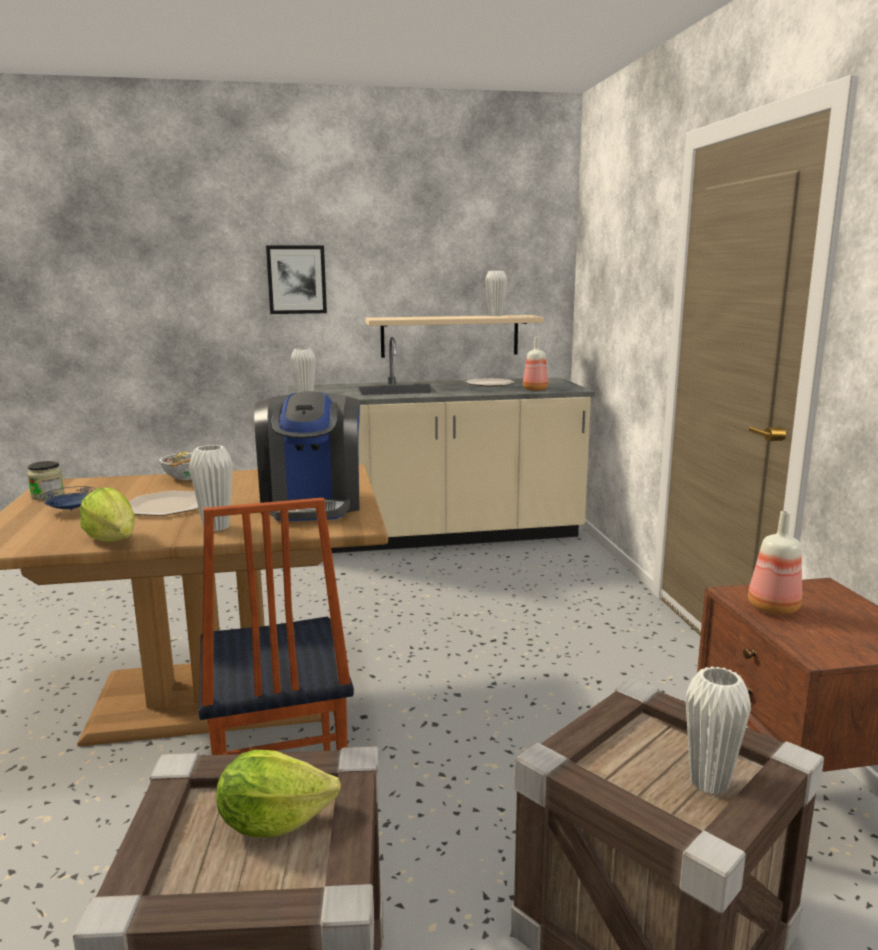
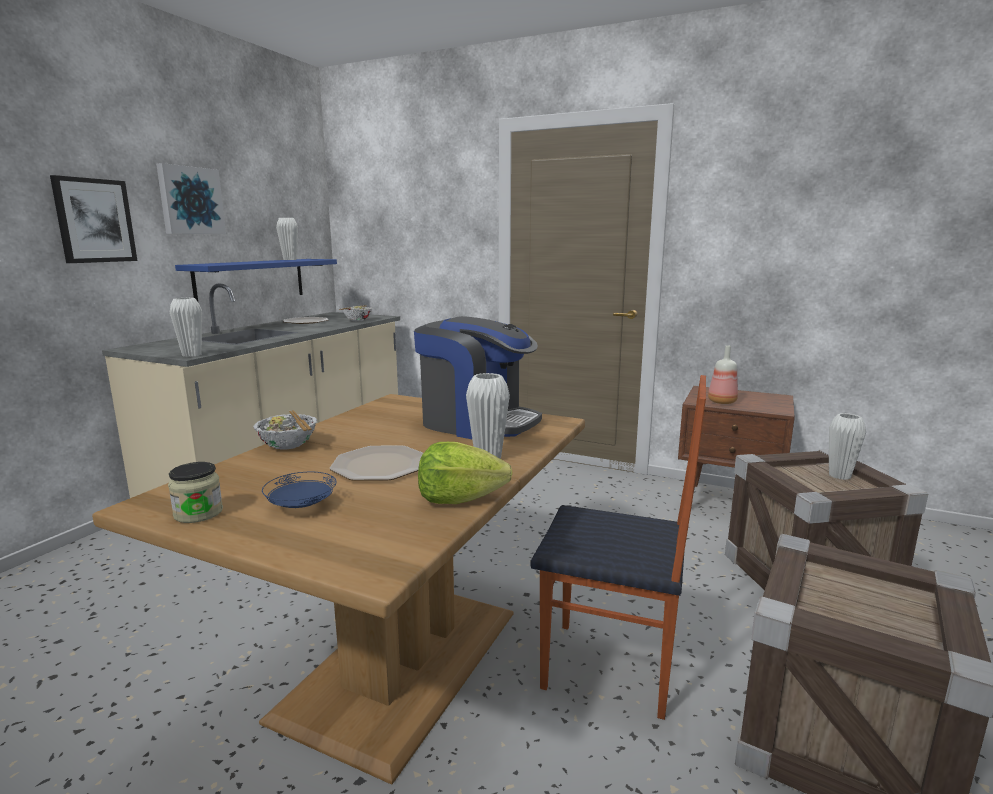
camera: 55 degrees left, 0 degrees up
lettuce [216,750,341,837] -> none
beige shelf [365,315,544,358] -> blue shelf [175,259,337,301]
bottle [523,337,549,391] -> bowl [339,305,373,321]
none -> picture [156,163,226,234]

